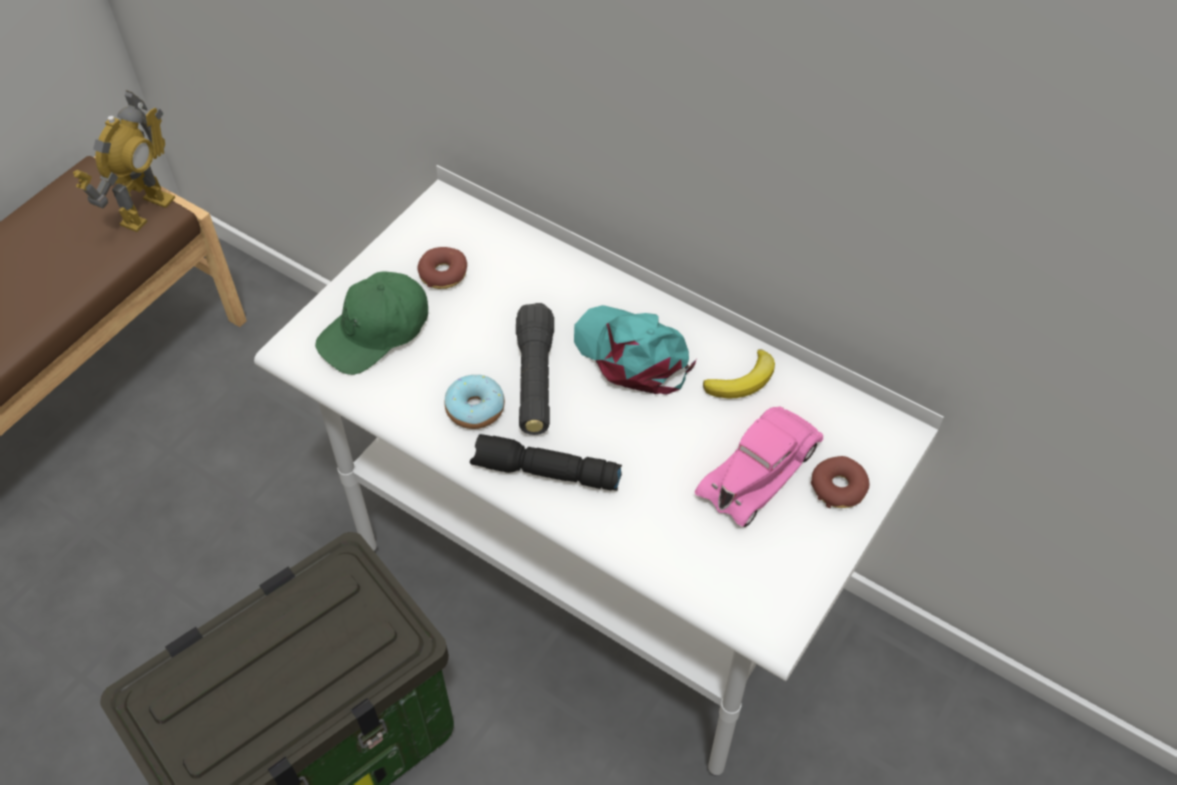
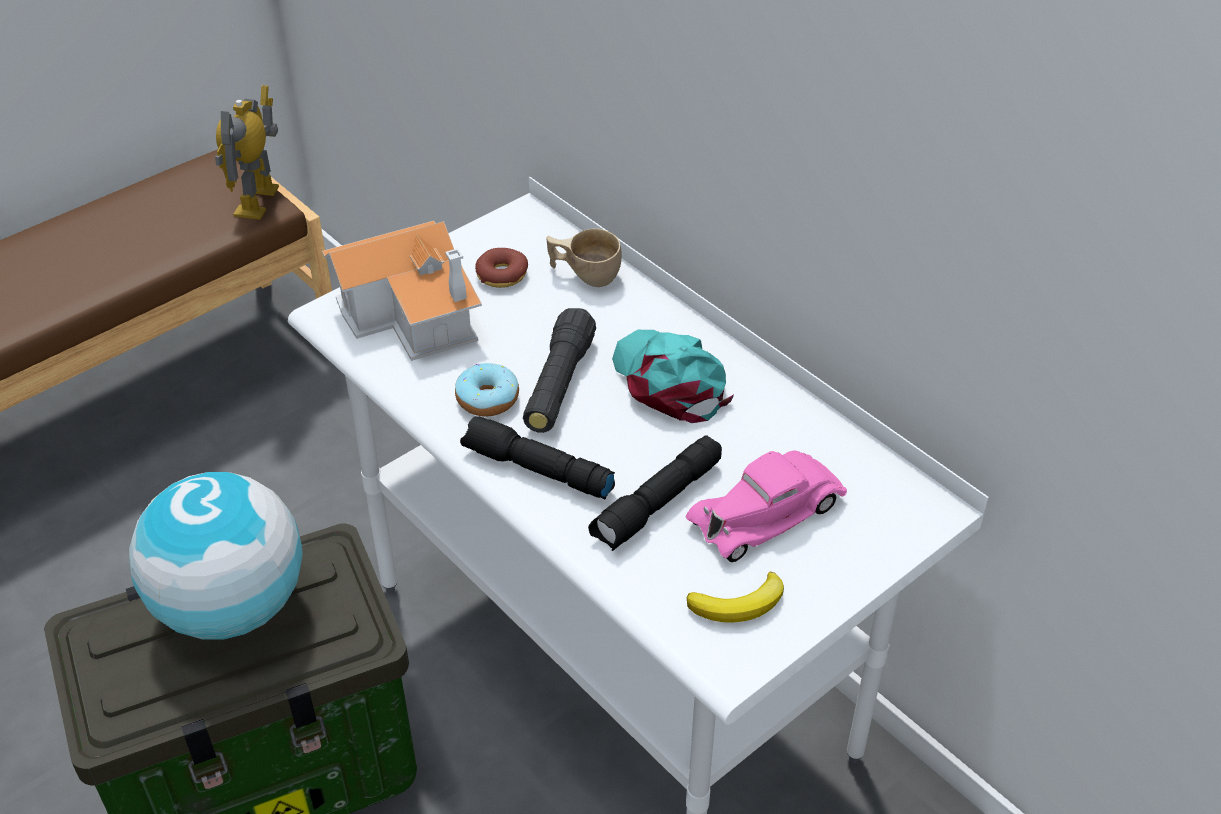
camera: 15 degrees right, 10 degrees down
toy robot [73,90,175,232] -> toy robot turned 150 degrees clockwise [215,85,279,220]
green cap [315,272,428,375] -> toy house [322,221,482,361]
banana [703,350,775,399] -> banana moved to [686,571,784,623]
donut [811,456,869,508] -> none
none -> globe [129,472,303,639]
none -> beige cup [547,229,621,287]
none -> black flashlight [588,435,722,551]

